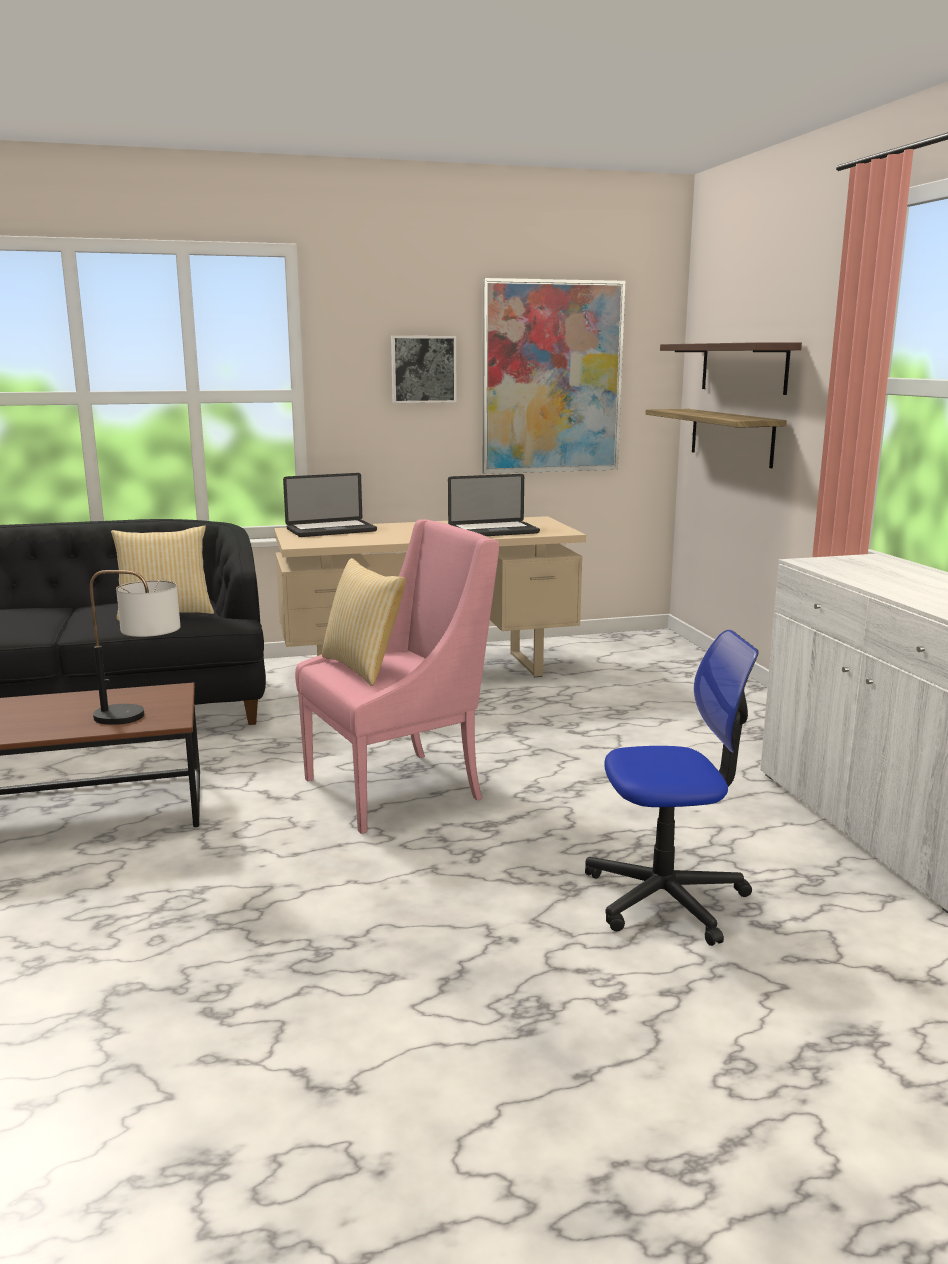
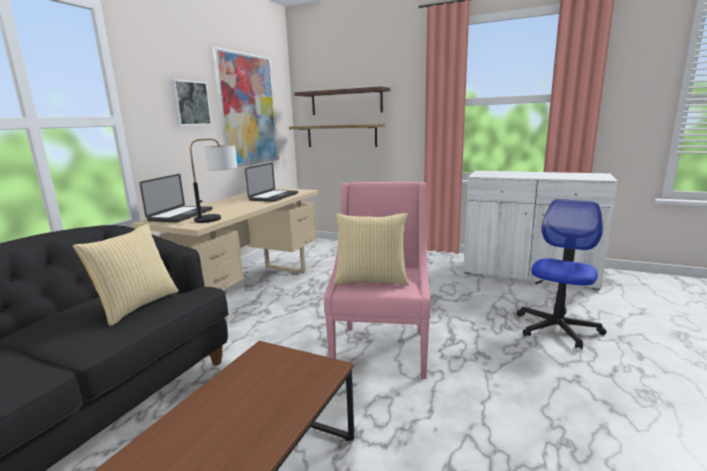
camera: 50 degrees left, 0 degrees up
table lamp [90,570,181,725] -> table lamp moved to [190,138,237,223]

